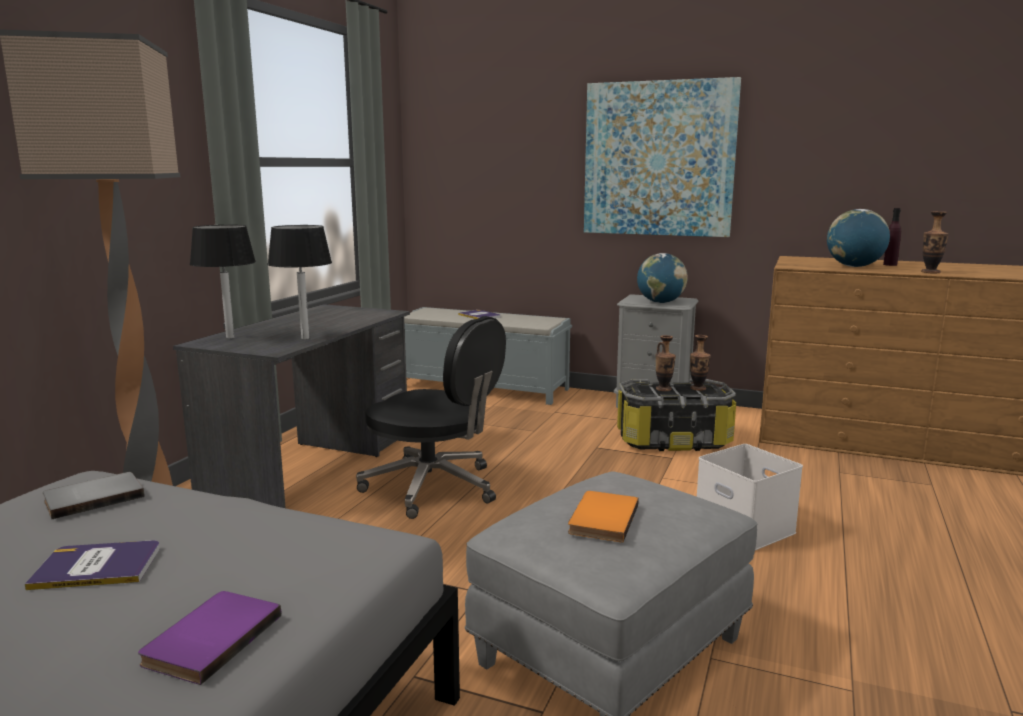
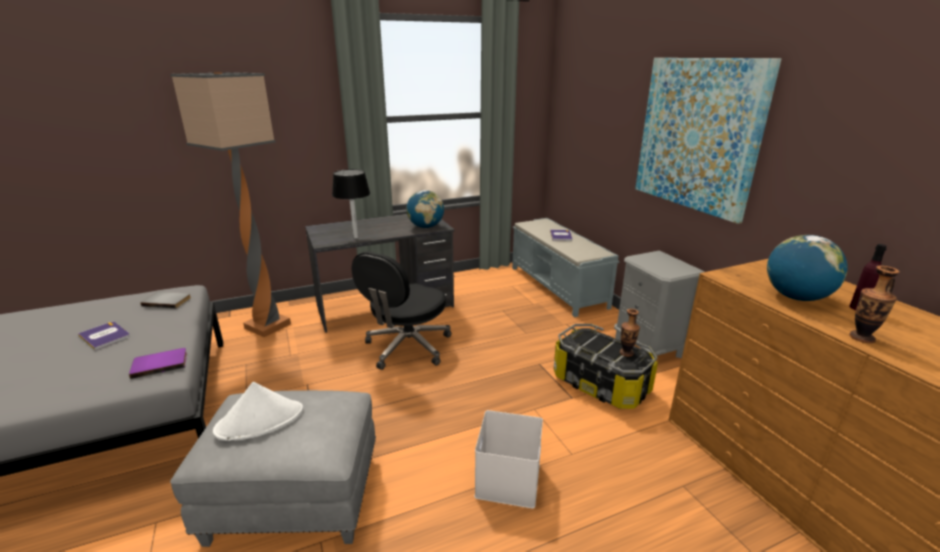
camera: 45 degrees right, 10 degrees up
purple book [138,591,281,685] -> purple book moved to [129,348,187,379]
black table lamp [190,225,256,339] -> none
black office chair [356,316,506,519] -> black office chair turned 45 degrees clockwise [351,251,451,370]
orange book [568,491,639,543] -> white hat [213,382,303,441]
globe [637,253,688,303] -> globe moved to [406,190,444,228]
vase [655,335,676,391] -> none

